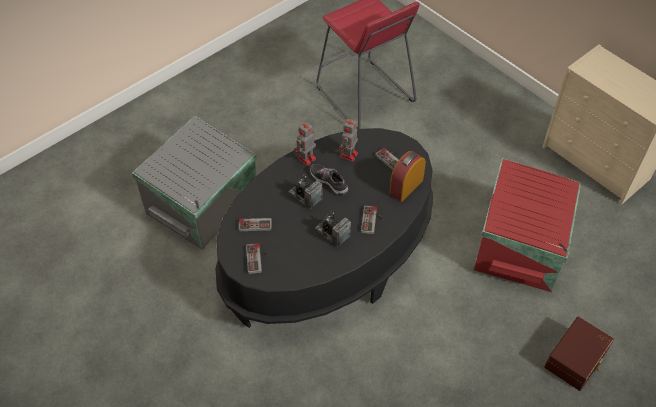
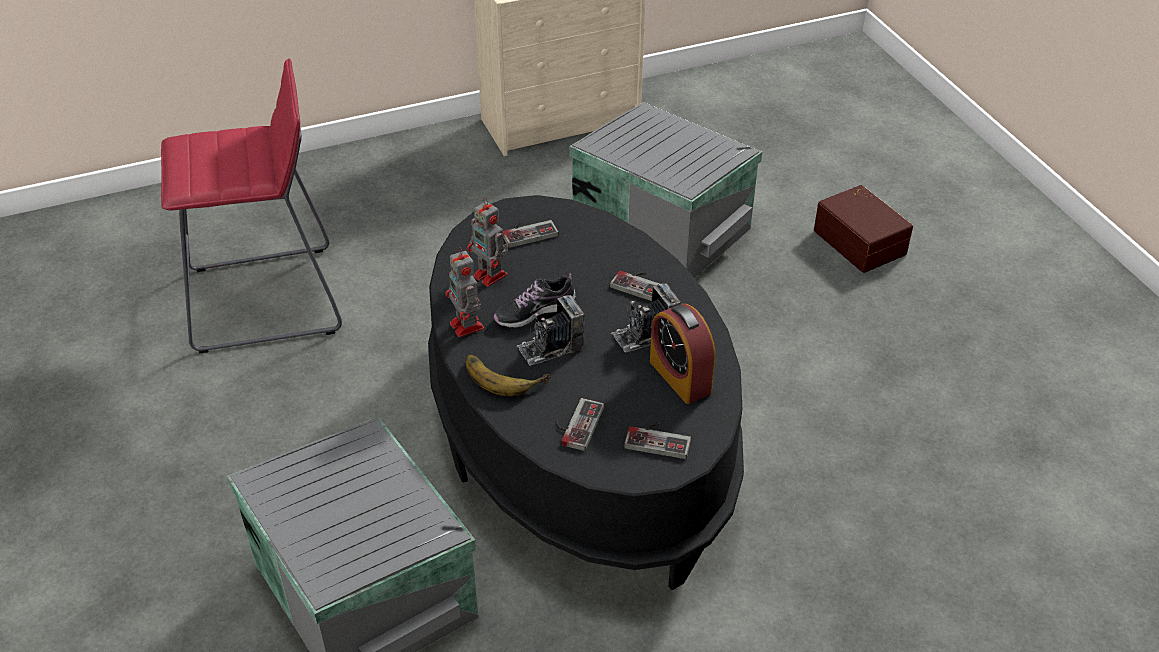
camera: 70 degrees left, 10 degrees down
alarm clock [389,151,426,202] -> alarm clock moved to [650,304,715,404]
red storage box [474,158,581,292] -> grey storage box [569,102,762,279]
none -> banana [466,355,551,396]

